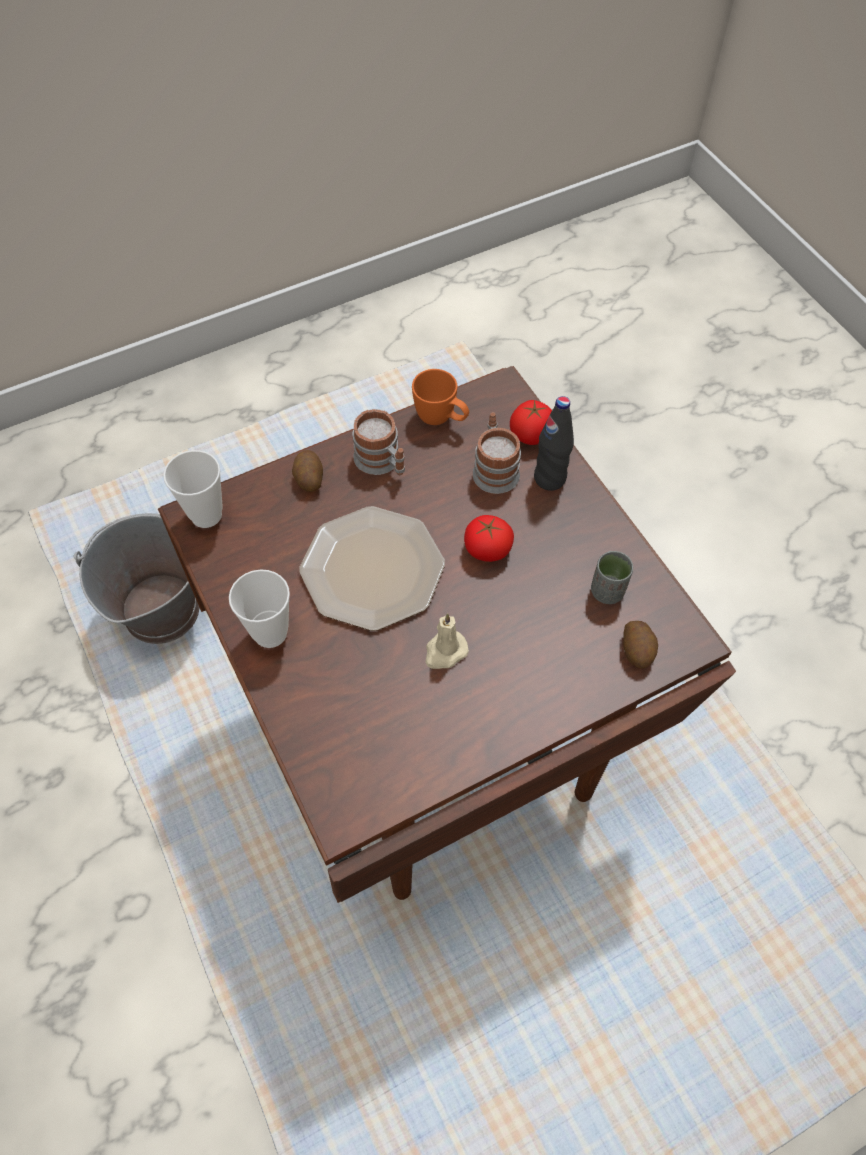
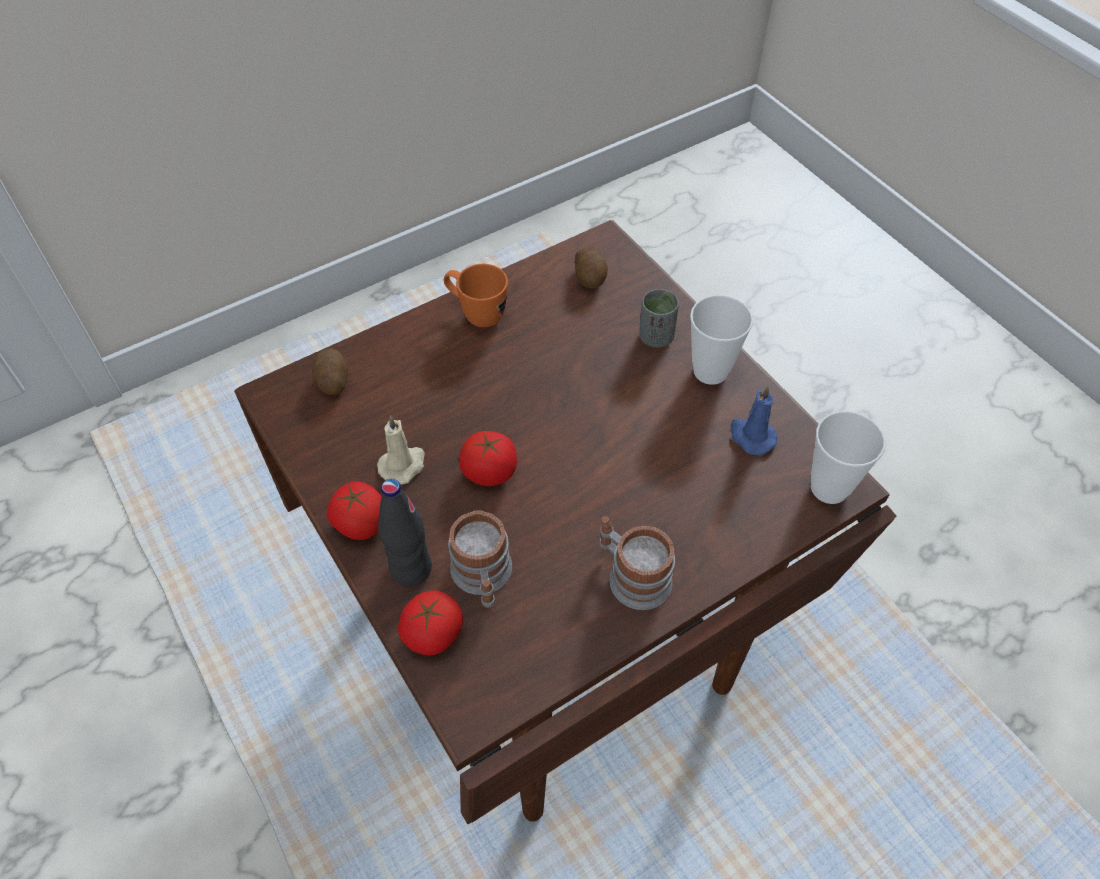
camera: 175 degrees right, 5 degrees down
grey bucket [74,513,199,644] -> none
potato [292,450,323,492] -> potato moved to [575,248,608,289]
plate [300,506,445,631] -> none
orange mug [412,369,469,425] -> orange mug moved to [444,264,508,327]
beige candle [425,613,469,669] -> beige candle moved to [377,416,425,485]
grey cup [591,551,633,604] -> grey cup moved to [639,289,679,348]
none -> tomato [327,482,382,540]
none -> blue candle [731,385,777,455]

